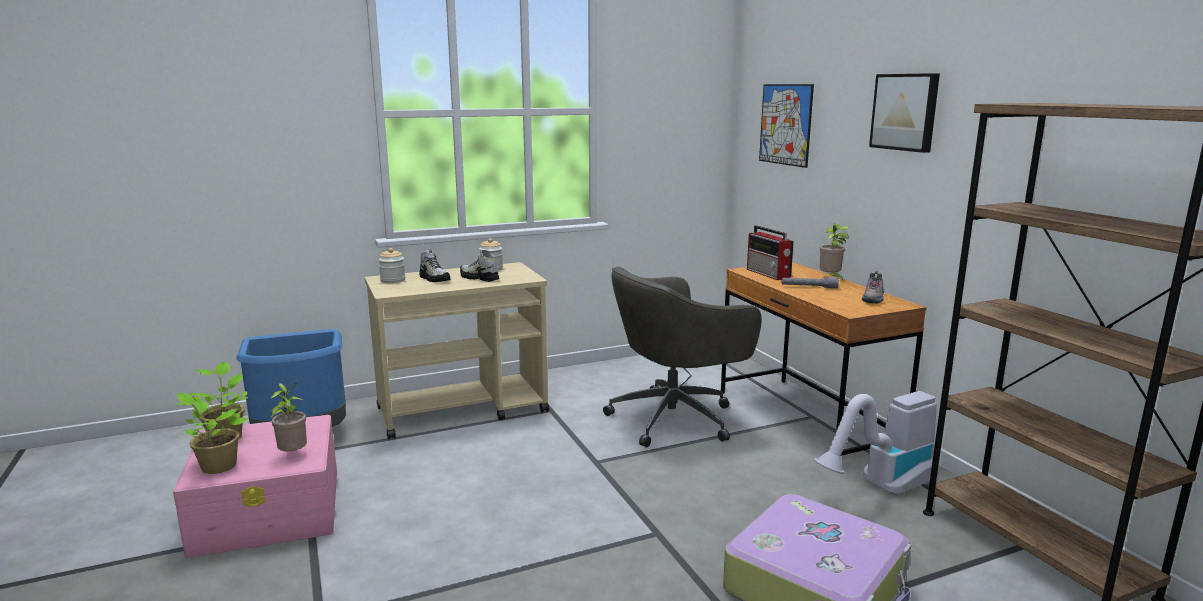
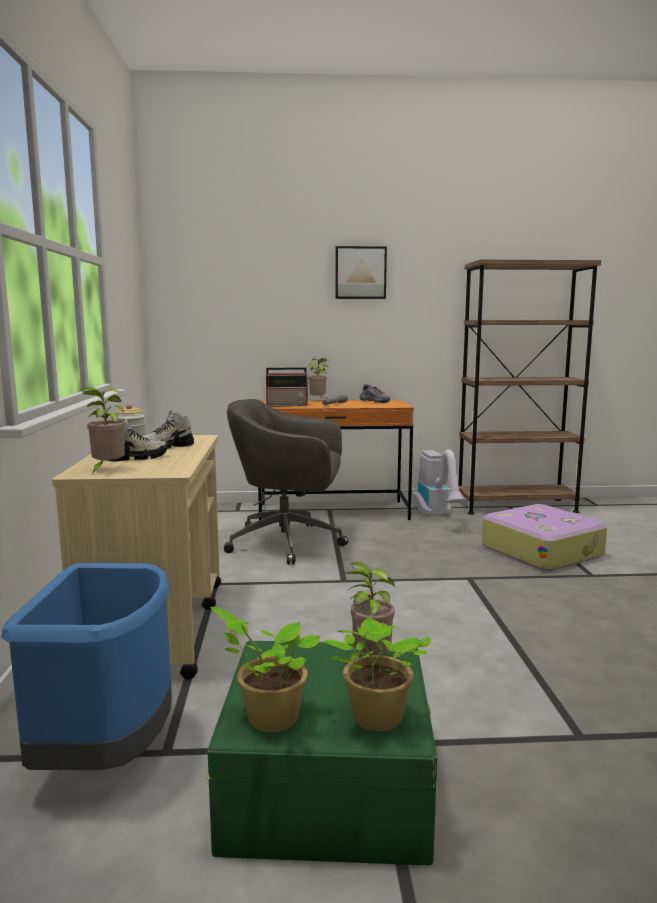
camera: 70 degrees left, 5 degrees down
pink storage box [173,415,337,558] -> green storage box [207,641,437,865]
jar [379,248,405,283] -> potted plant [81,387,125,473]
grey office chair [603,267,761,447] -> grey office chair turned 105 degrees clockwise [224,399,348,565]
picture [759,84,814,168] -> none

